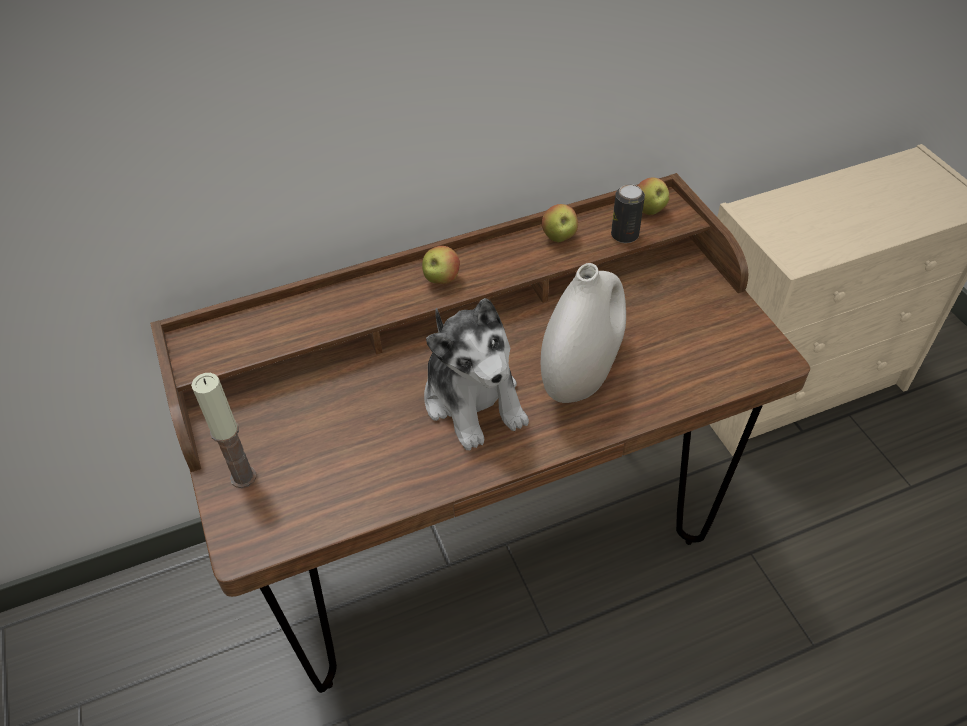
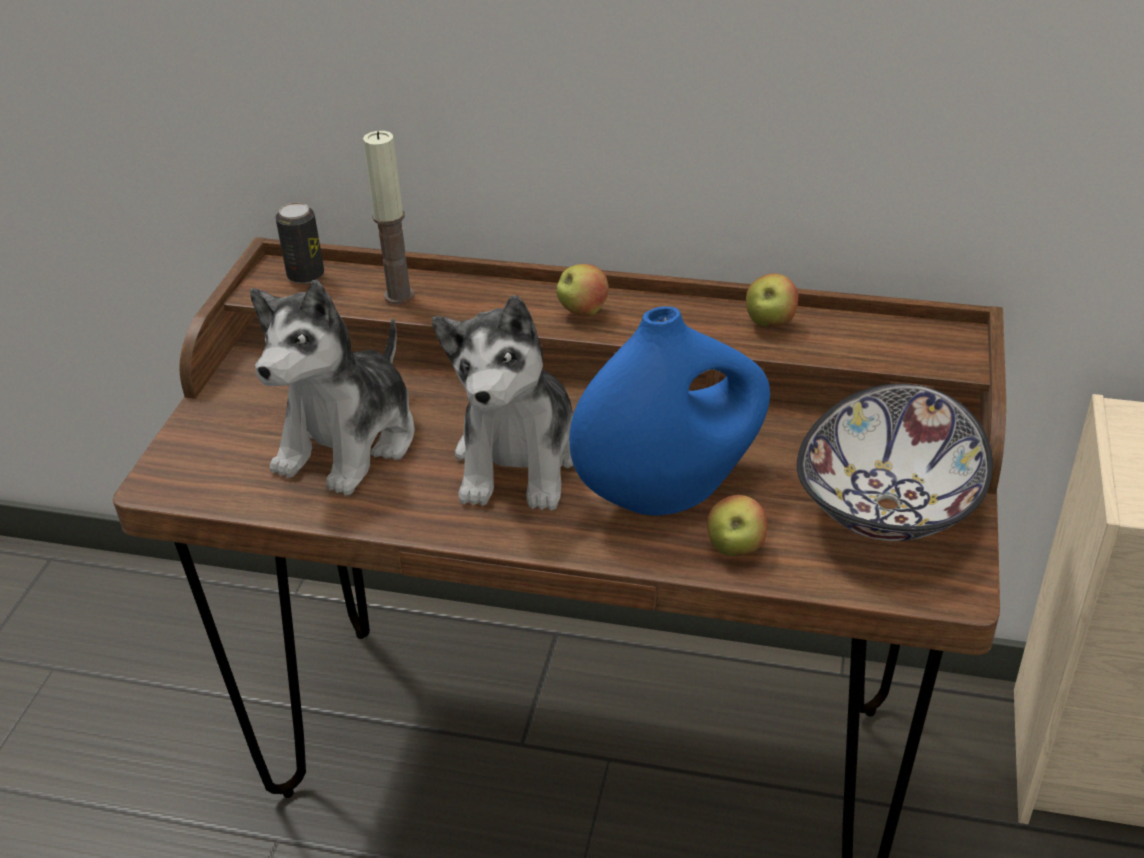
camera: 35 degrees right, 10 degrees down
candle [191,373,256,488] -> candle moved to [363,131,414,304]
white vase [541,263,626,403] -> blue vase [569,306,770,516]
can [611,184,645,243] -> can moved to [275,202,324,284]
apple [637,177,670,216] -> apple moved to [707,495,767,556]
none -> plush toy [250,280,415,495]
none -> bowl [797,383,993,541]

